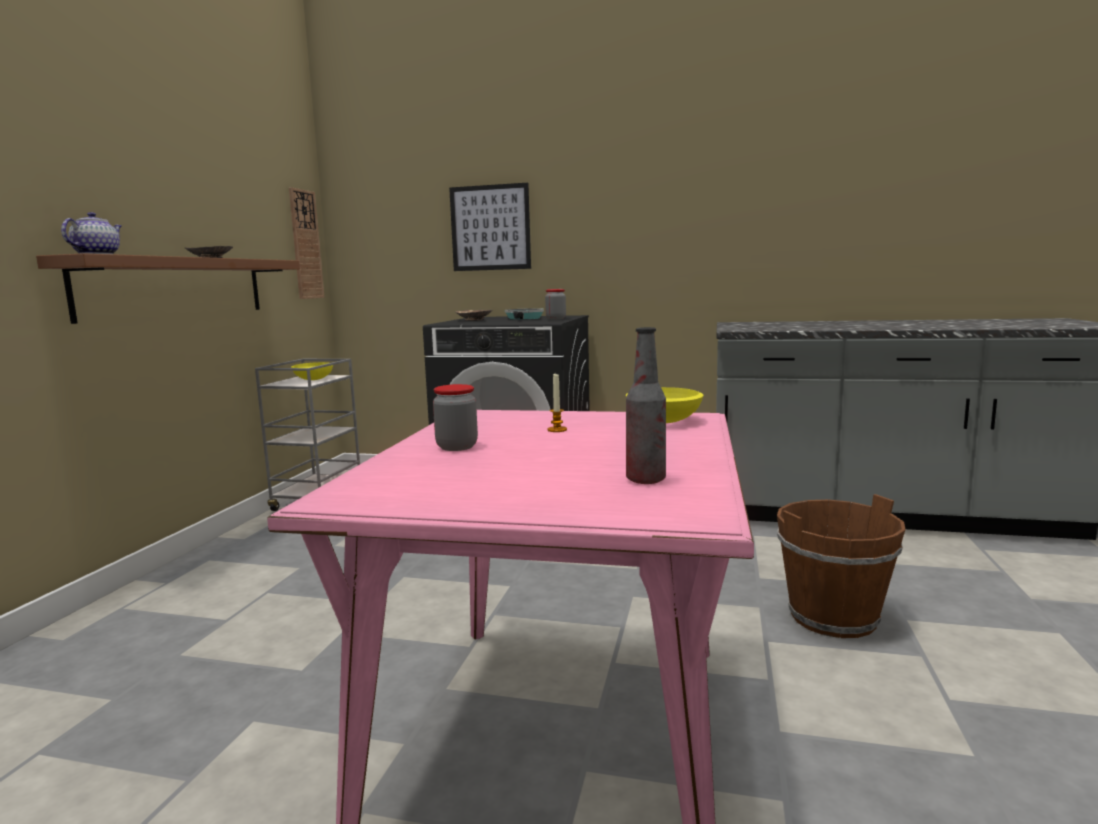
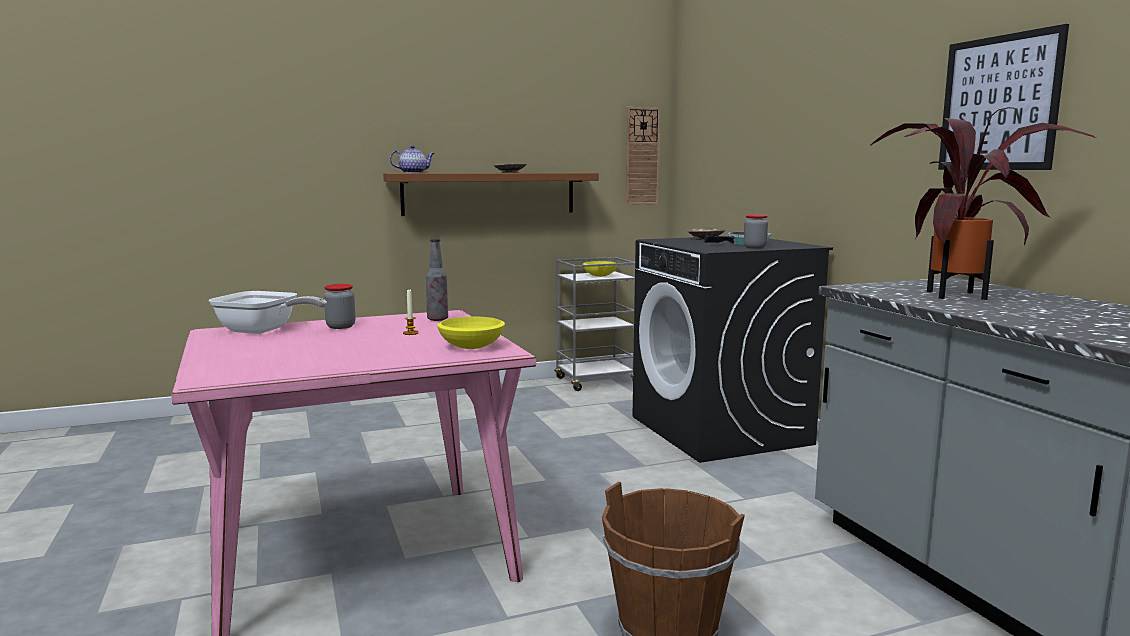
camera: 55 degrees right, 0 degrees up
picture [449,183,531,271] -> picture moved to [938,24,1069,170]
bottle [626,327,666,484] -> bottle moved to [426,239,448,321]
none -> frying pan [209,291,327,334]
none -> potted plant [870,107,1097,300]

